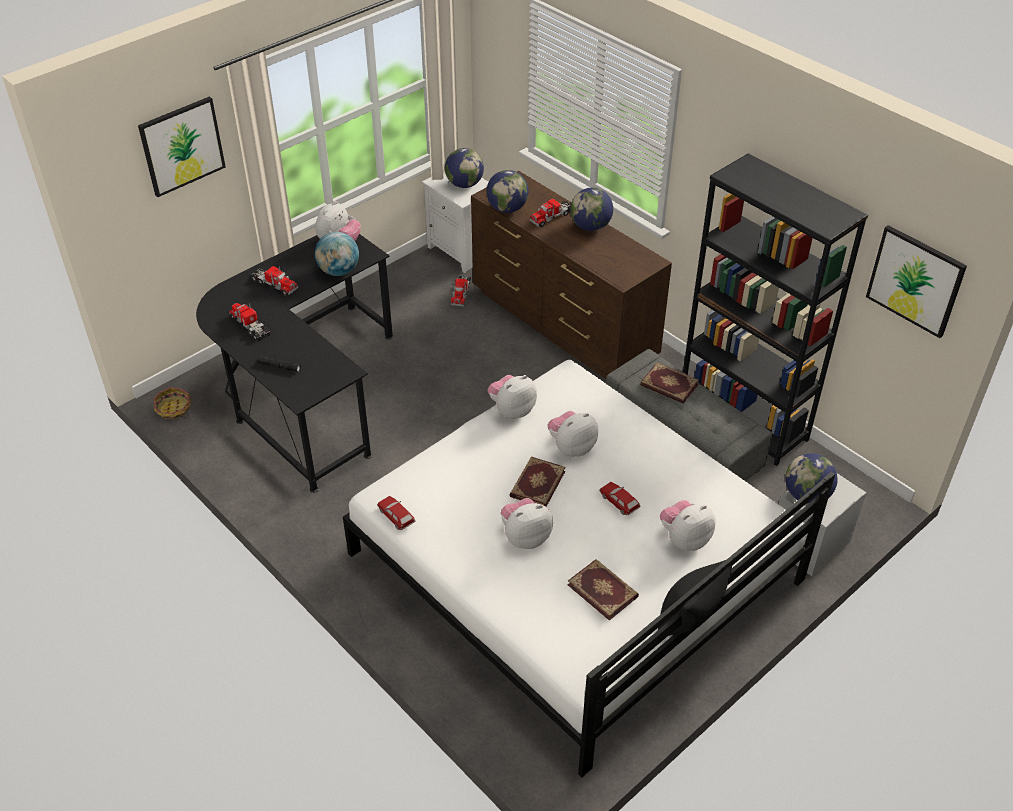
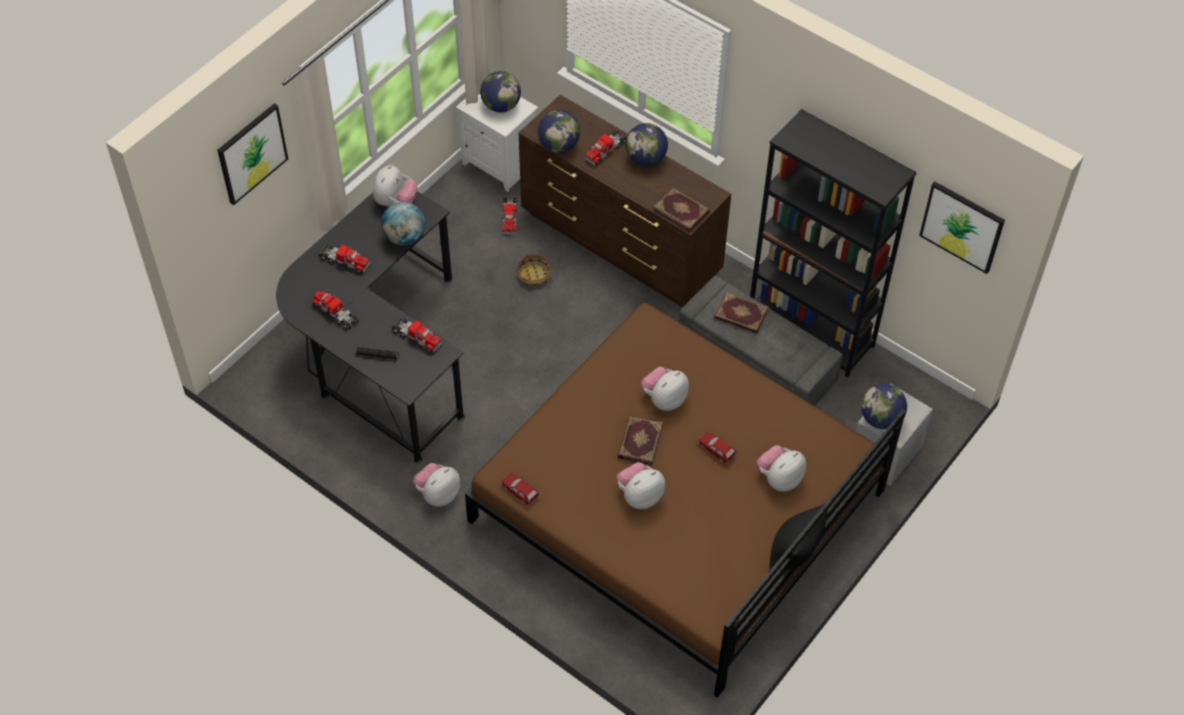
camera: 10 degrees left, 10 degrees up
basket [153,387,191,419] -> basket moved to [516,254,552,286]
white bed [343,360,835,778] -> brown bed [465,302,906,698]
plush toy [487,375,537,419] -> plush toy moved to [413,463,460,507]
book [568,559,639,621] -> book moved to [653,187,710,232]
none -> toy truck [392,318,442,353]

